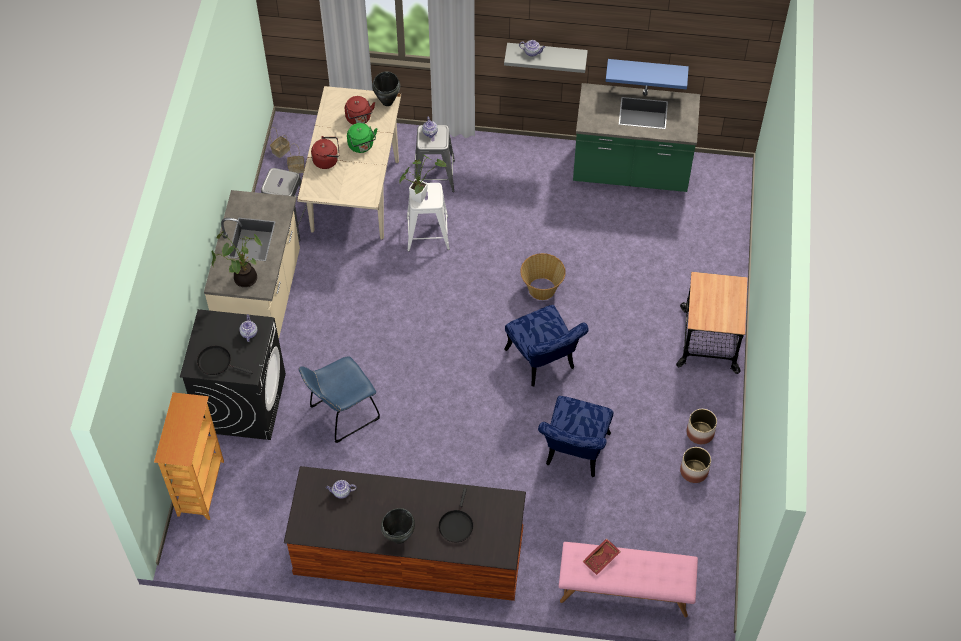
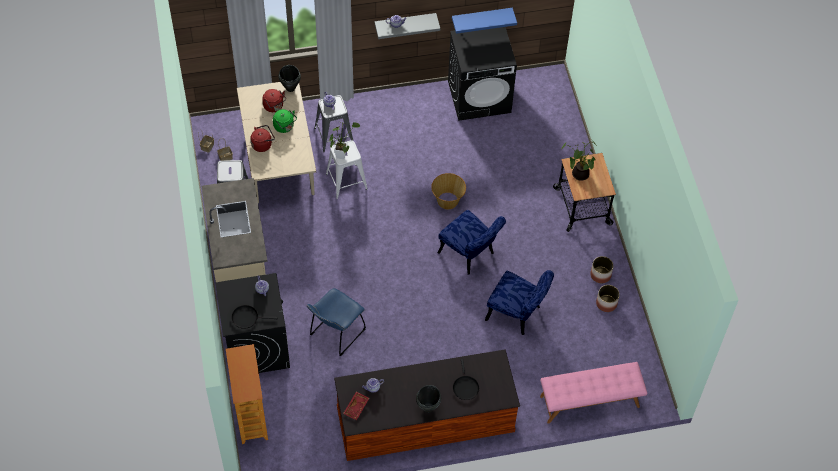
camera: 20 degrees left, 0 degrees up
potted plant [212,231,263,287] -> potted plant moved to [562,140,597,181]
blue chair [538,396,613,477] -> blue chair turned 60 degrees counterclockwise [485,270,554,335]
green counter [573,83,700,192] -> black washing machine [448,27,517,121]
red tray [582,538,621,575] -> red tray moved to [343,392,369,420]

